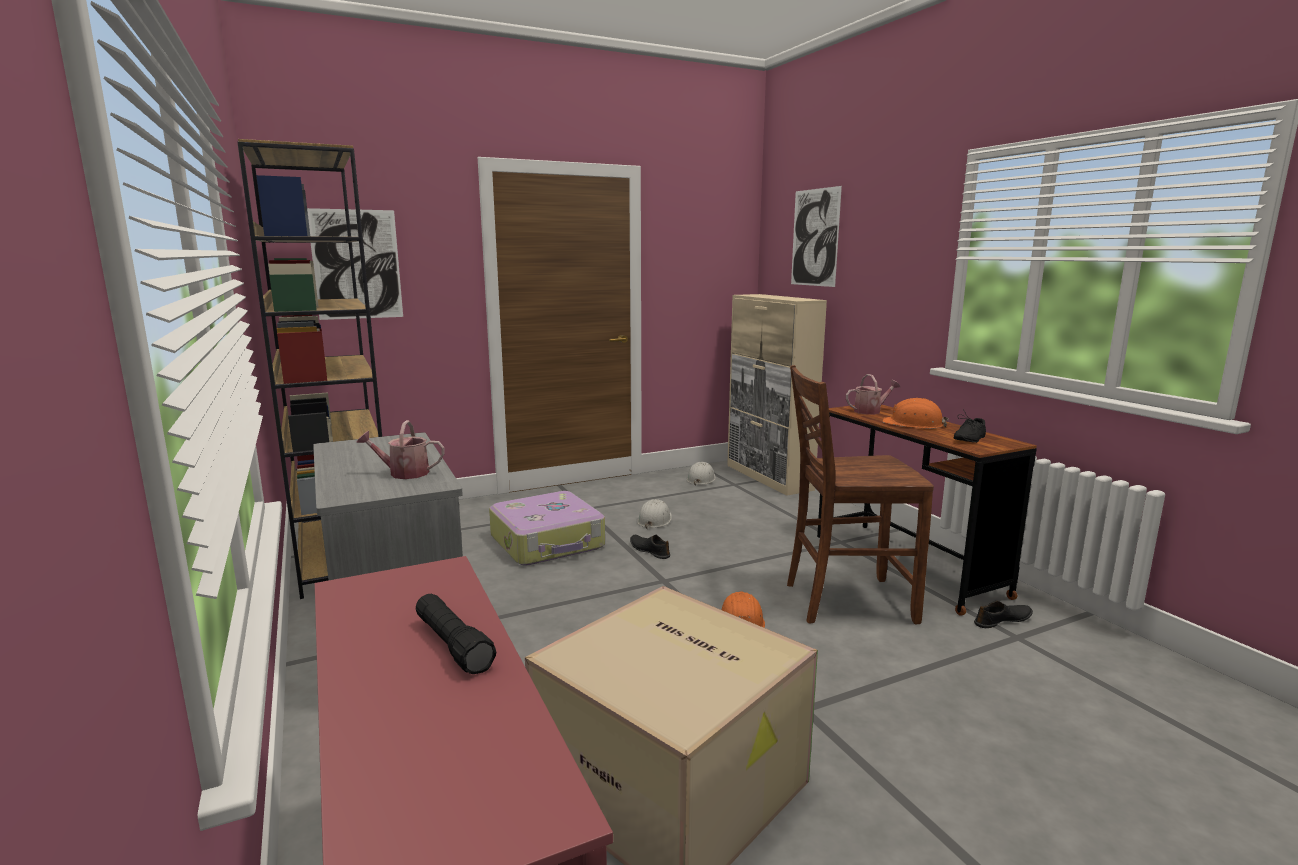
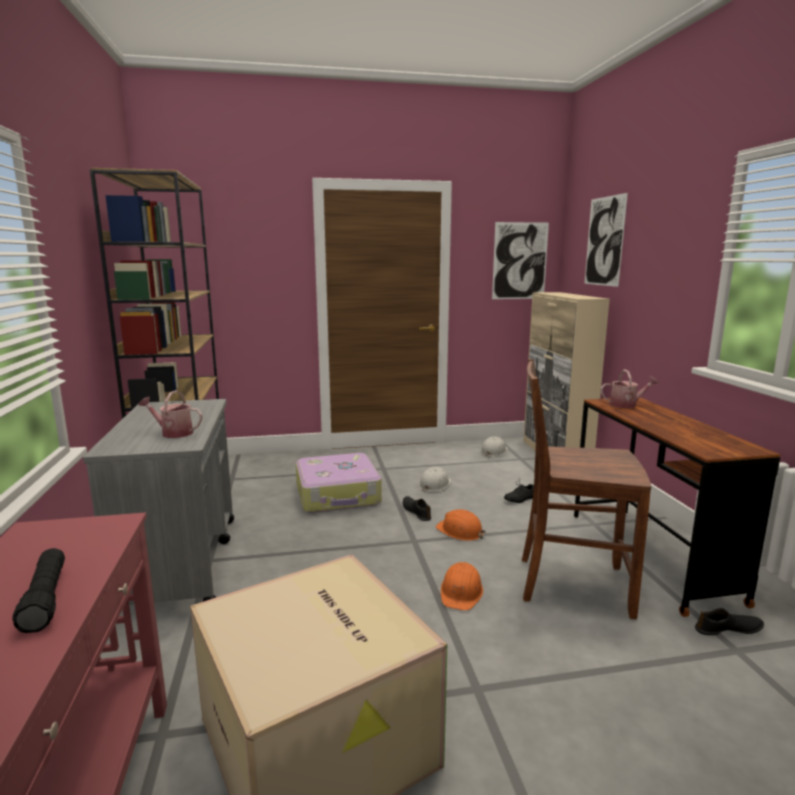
camera: 15 degrees right, 0 degrees up
picture [307,208,403,320] -> picture moved to [492,222,549,299]
orange hard hat [882,398,949,429] -> orange hard hat moved to [436,509,486,541]
black shoe [954,411,986,443] -> black shoe moved to [504,478,534,503]

